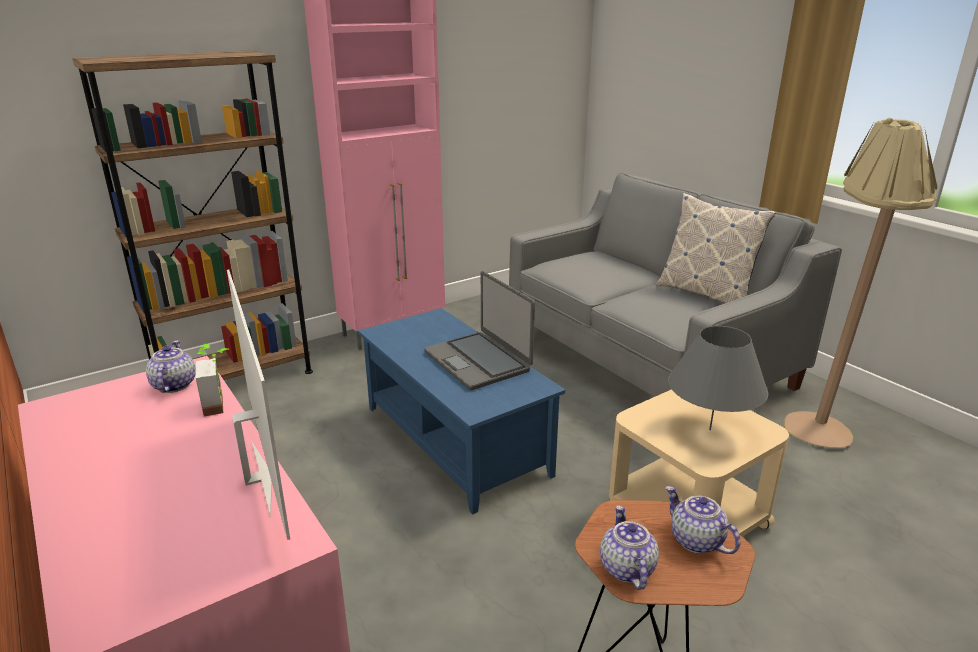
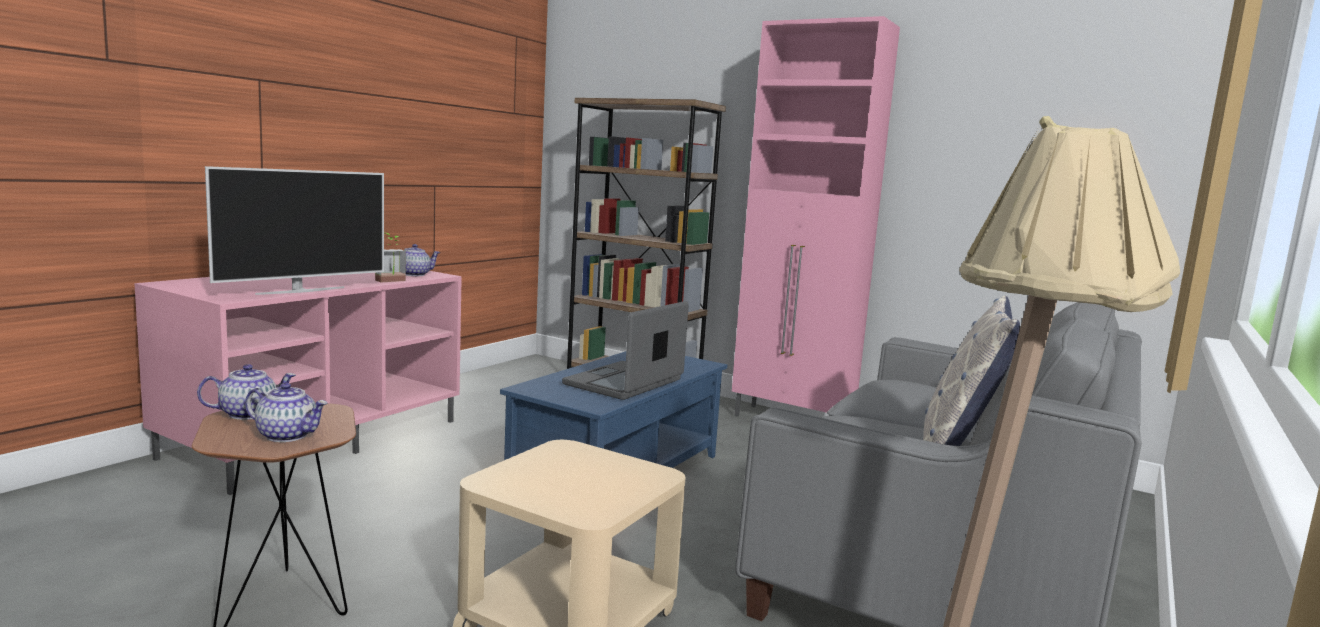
camera: 65 degrees right, 15 degrees down
teapot [666,486,741,554] -> teapot turned 75 degrees clockwise [245,383,328,442]
grey table lamp [668,326,769,430] -> none

